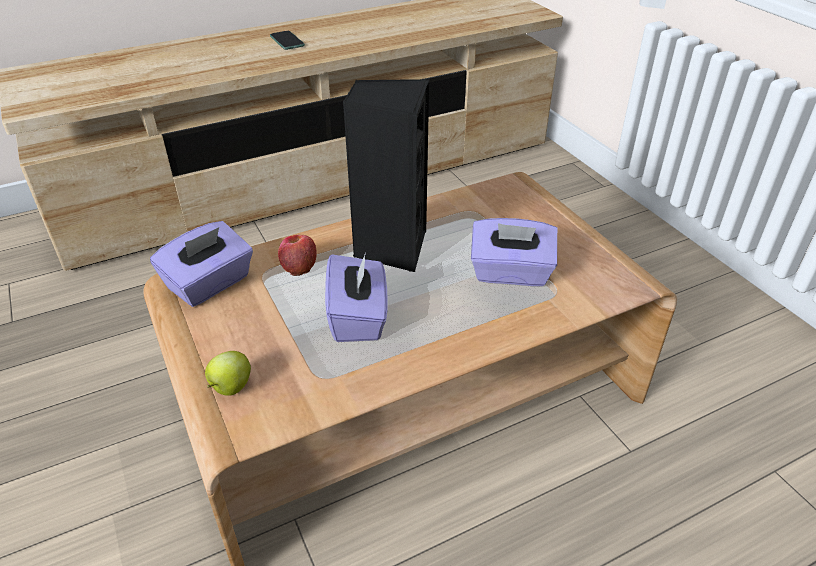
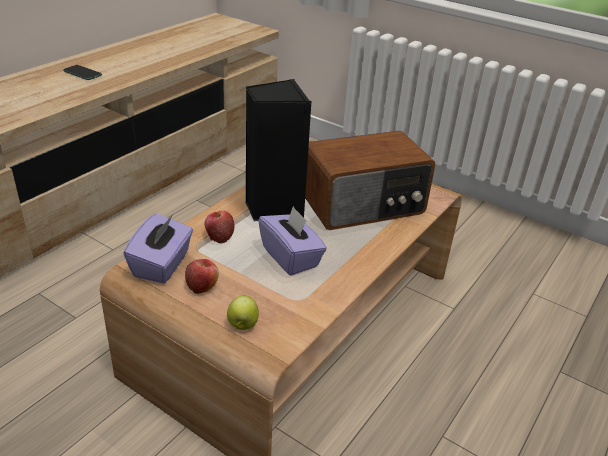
camera: 30 degrees left, 5 degrees down
purple tissue box [471,218,557,286] -> radio [305,131,435,230]
none -> apple [185,259,219,294]

